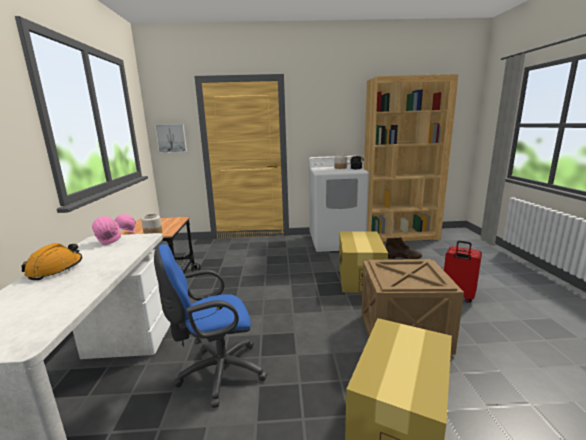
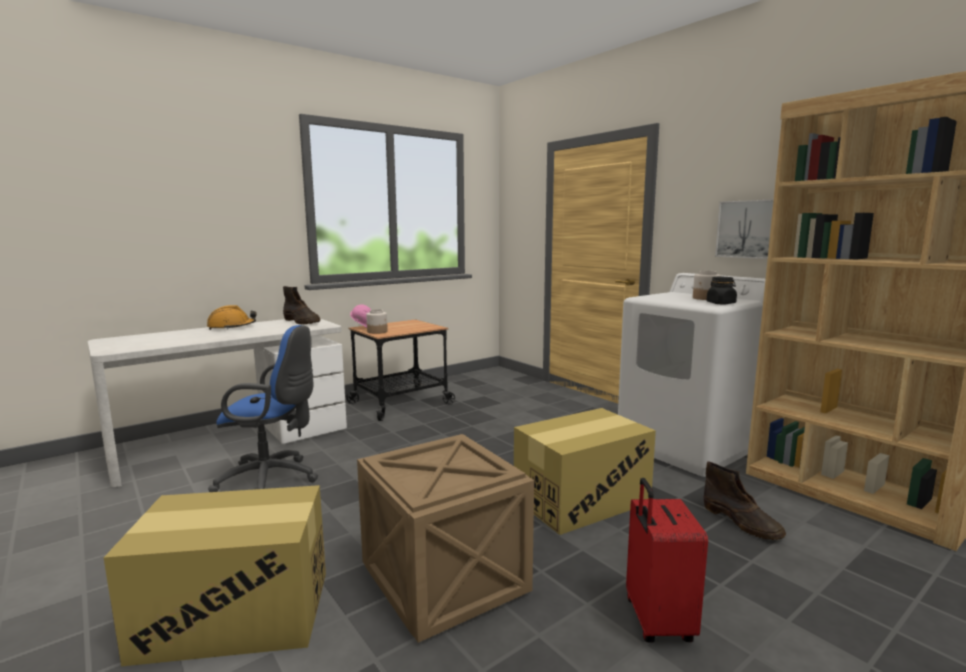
camera: 55 degrees right, 5 degrees down
pink hard hat [92,216,121,245] -> brown boot [283,286,321,324]
blue office chair [154,244,267,408] -> blue office chair turned 150 degrees clockwise [208,325,318,492]
picture [155,124,187,153] -> picture moved to [715,199,774,259]

